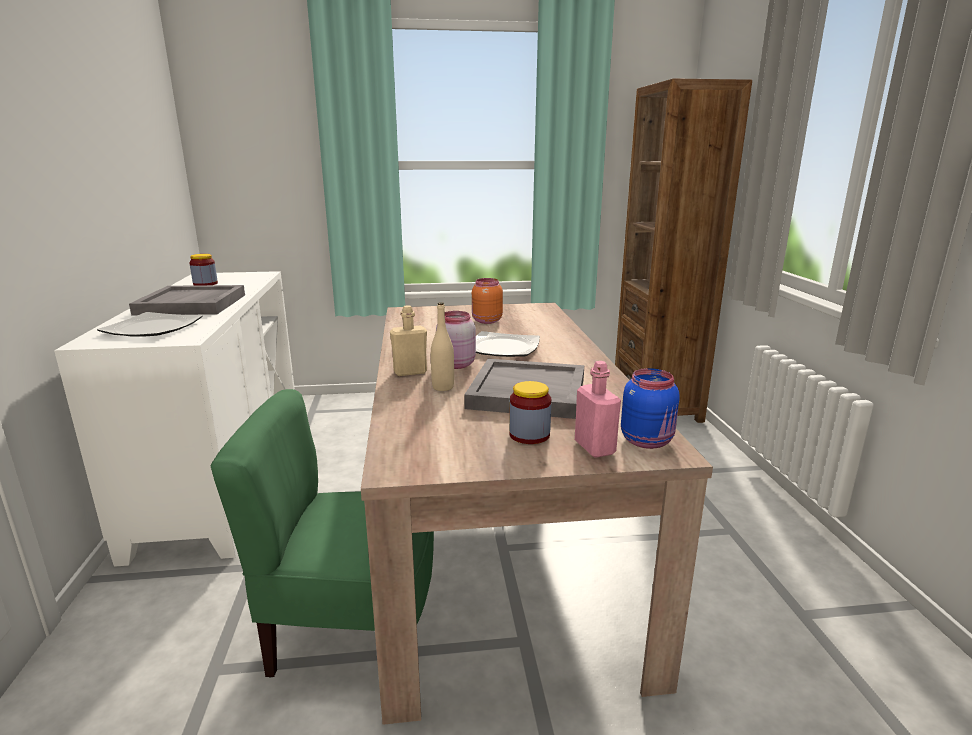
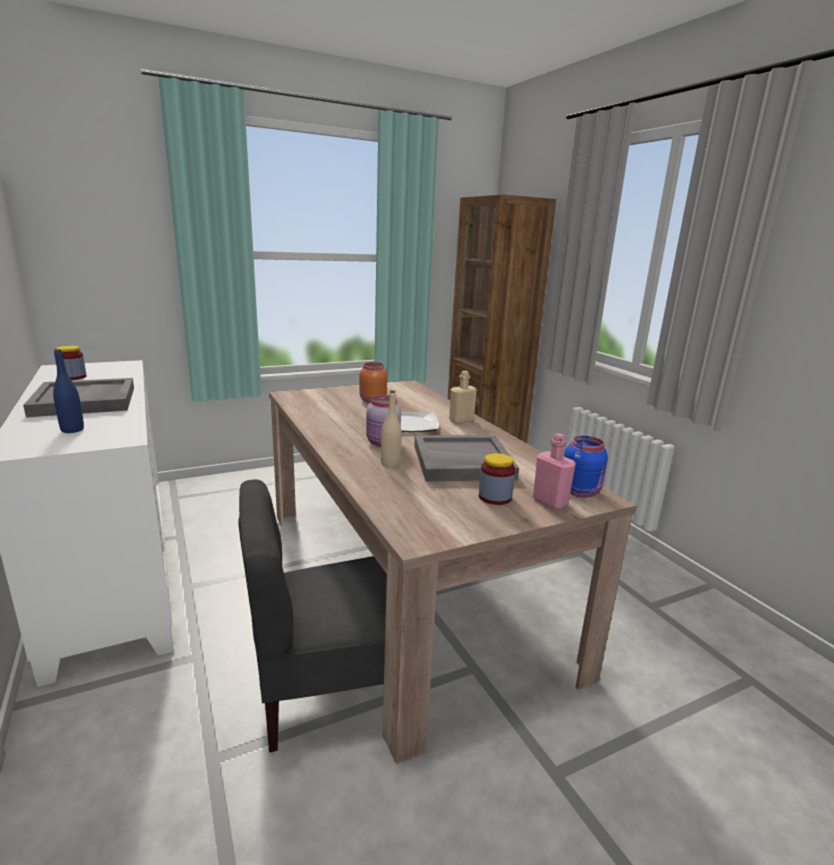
camera: 20 degrees left, 0 degrees up
plate [97,312,203,337] -> blue bottle [53,349,84,433]
green chair [210,389,434,678] -> grey chair [238,479,387,752]
beige bottle [390,305,427,376] -> beige bottle moved to [449,371,477,424]

